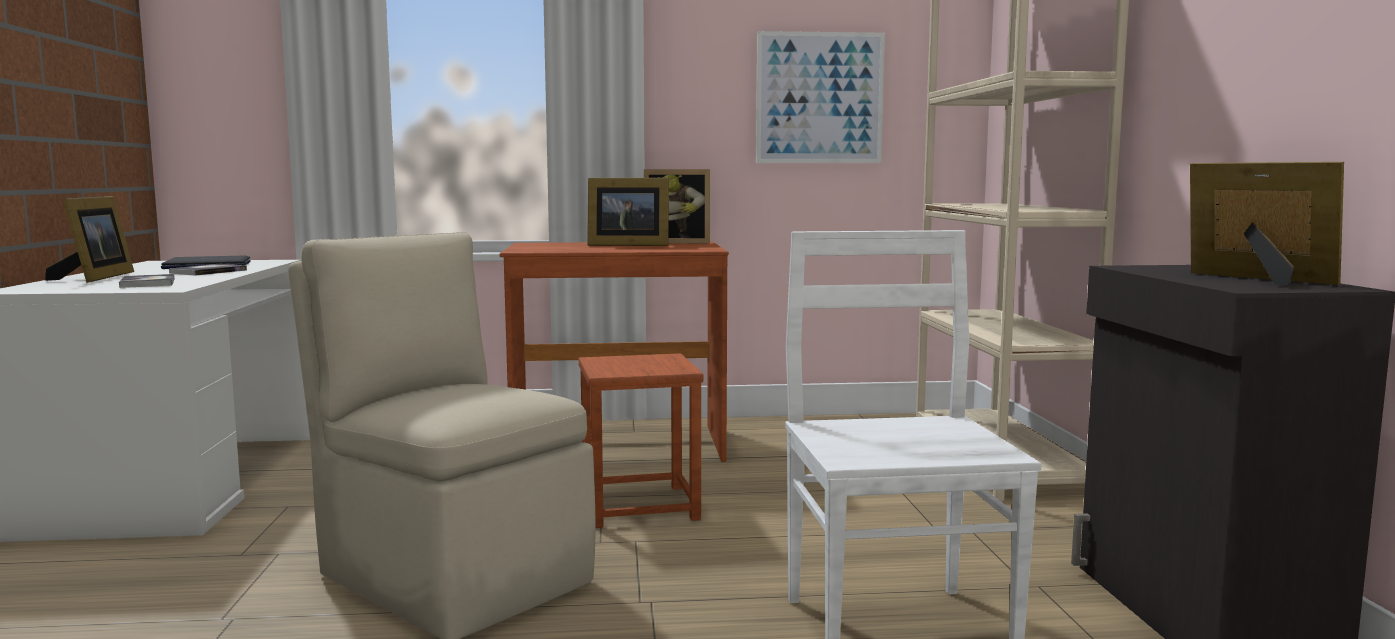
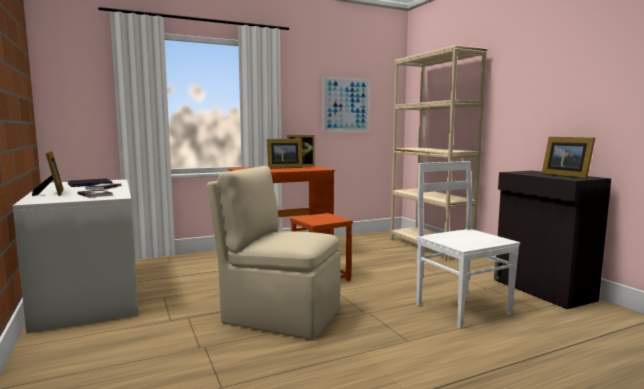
camera: 20 degrees left, 0 degrees up
picture frame [1190,162,1344,286] -> picture frame turned 150 degrees counterclockwise [542,137,595,179]

